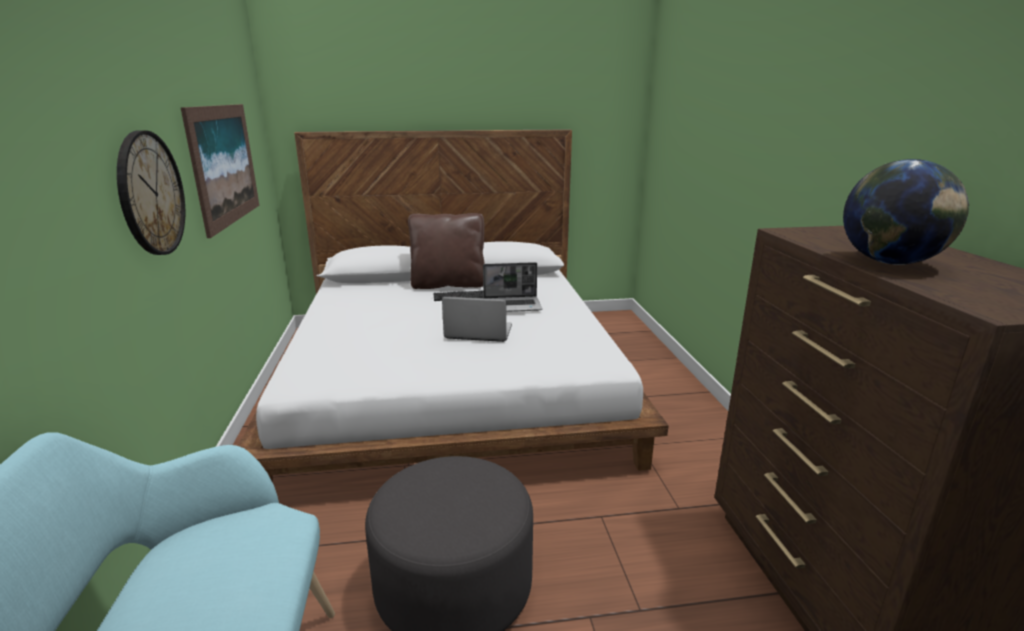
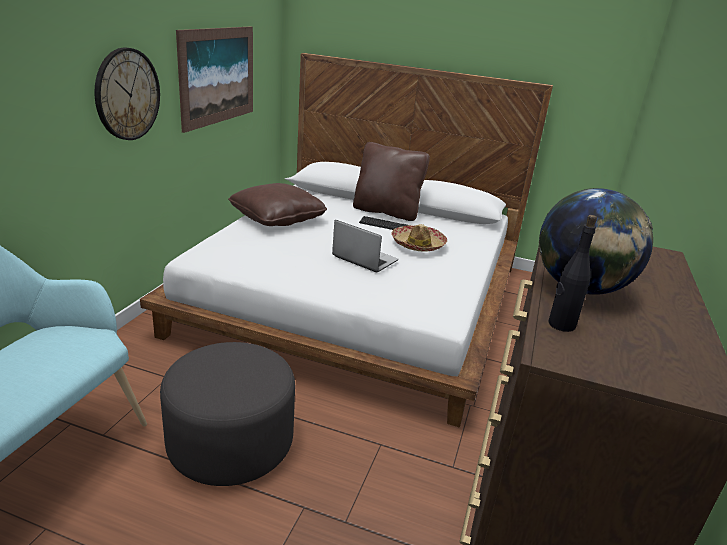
camera: 25 degrees right, 5 degrees up
laptop [483,262,542,312] -> hat [392,224,447,252]
none -> brown pillow [228,183,327,226]
none -> black bottle [549,215,597,332]

